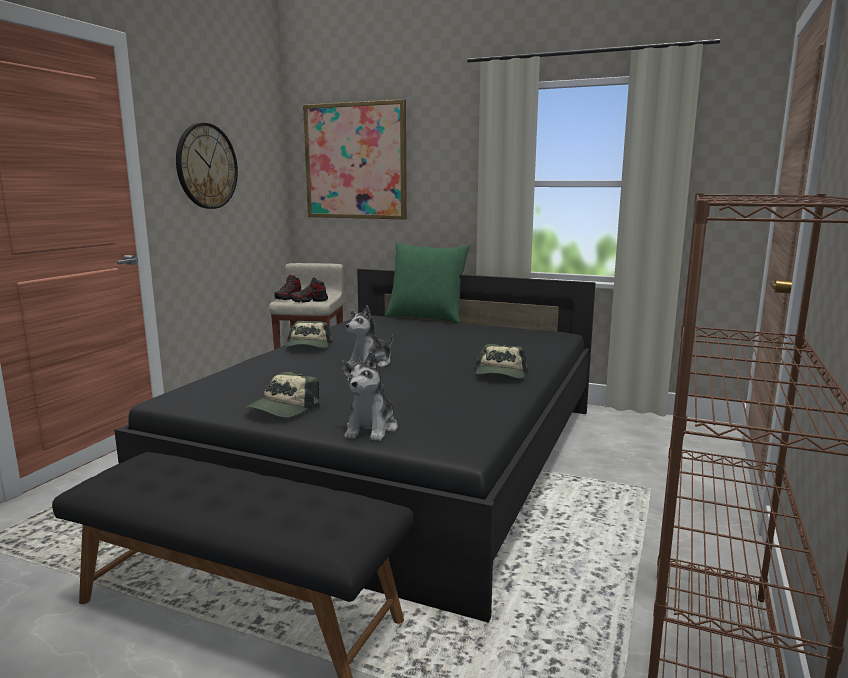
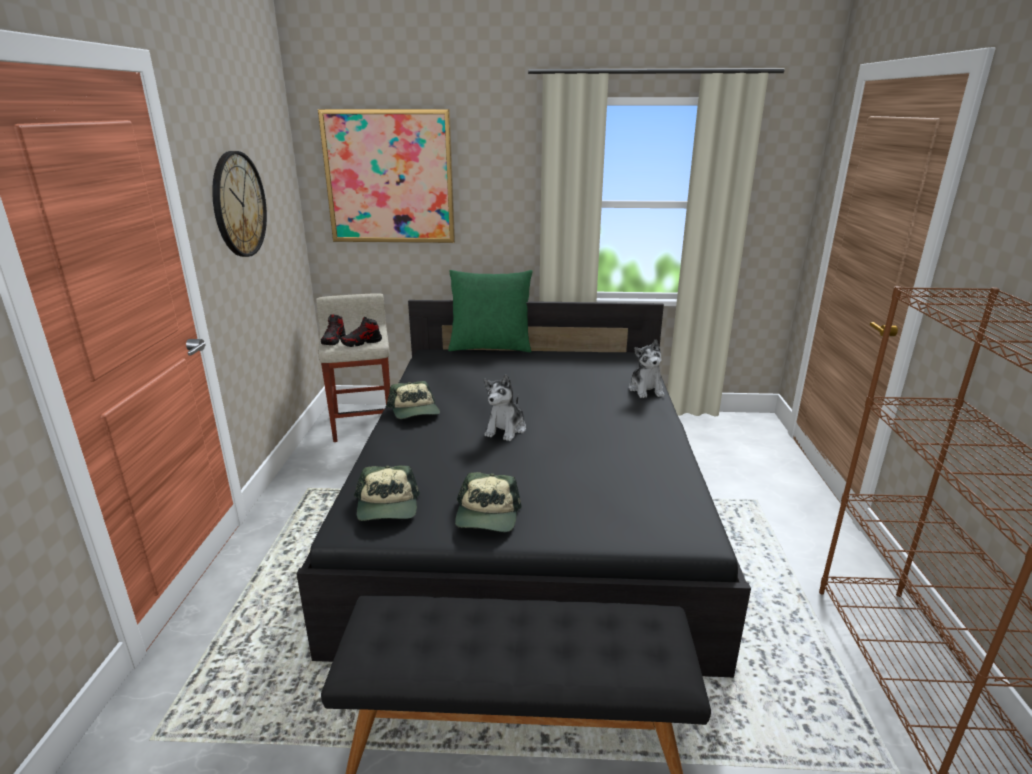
camera: 20 degrees left, 10 degrees up
plush toy [341,352,398,441] -> plush toy moved to [629,340,665,398]
cap [475,344,528,379] -> cap moved to [354,465,420,521]

